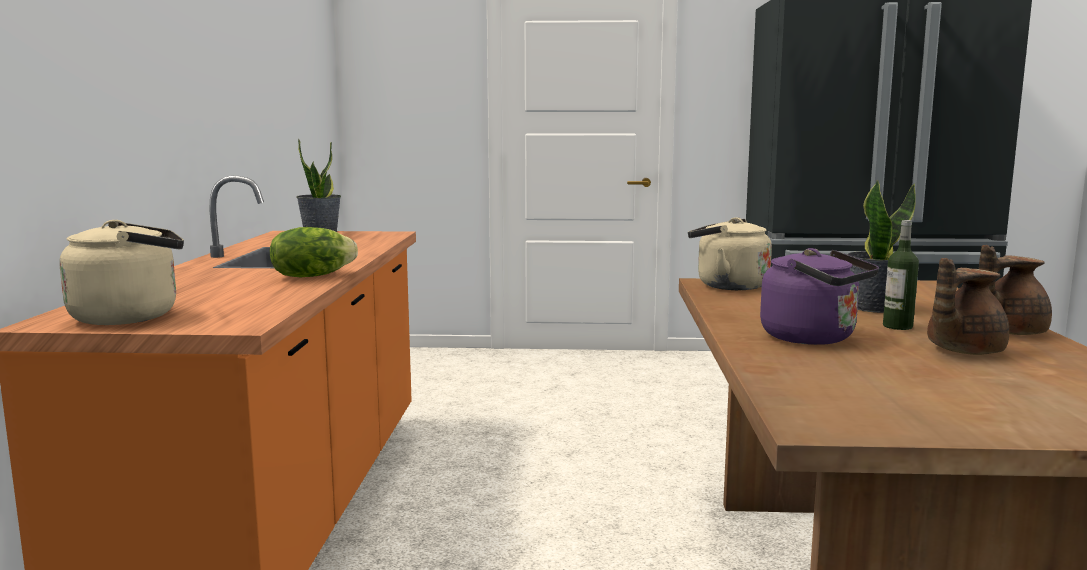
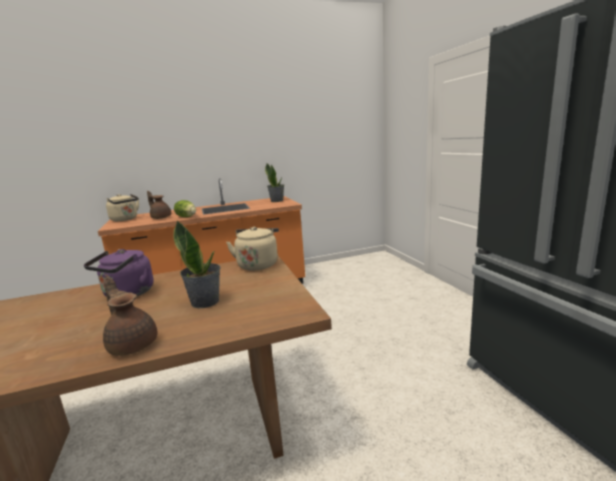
camera: 70 degrees right, 5 degrees up
bottle [883,220,919,330] -> none
brown teapot [927,258,1009,355] -> brown teapot moved to [147,191,171,219]

